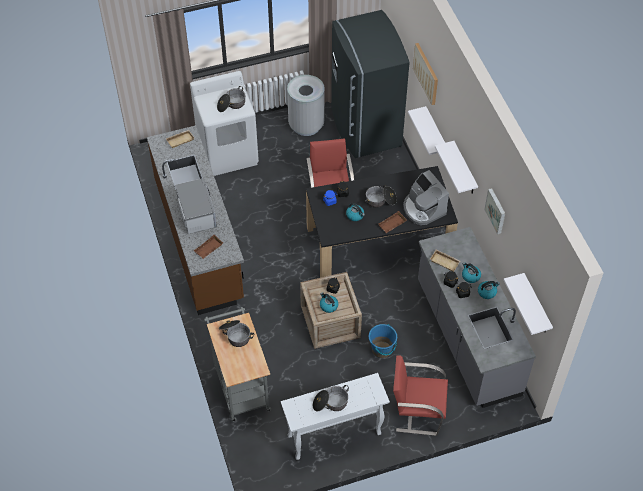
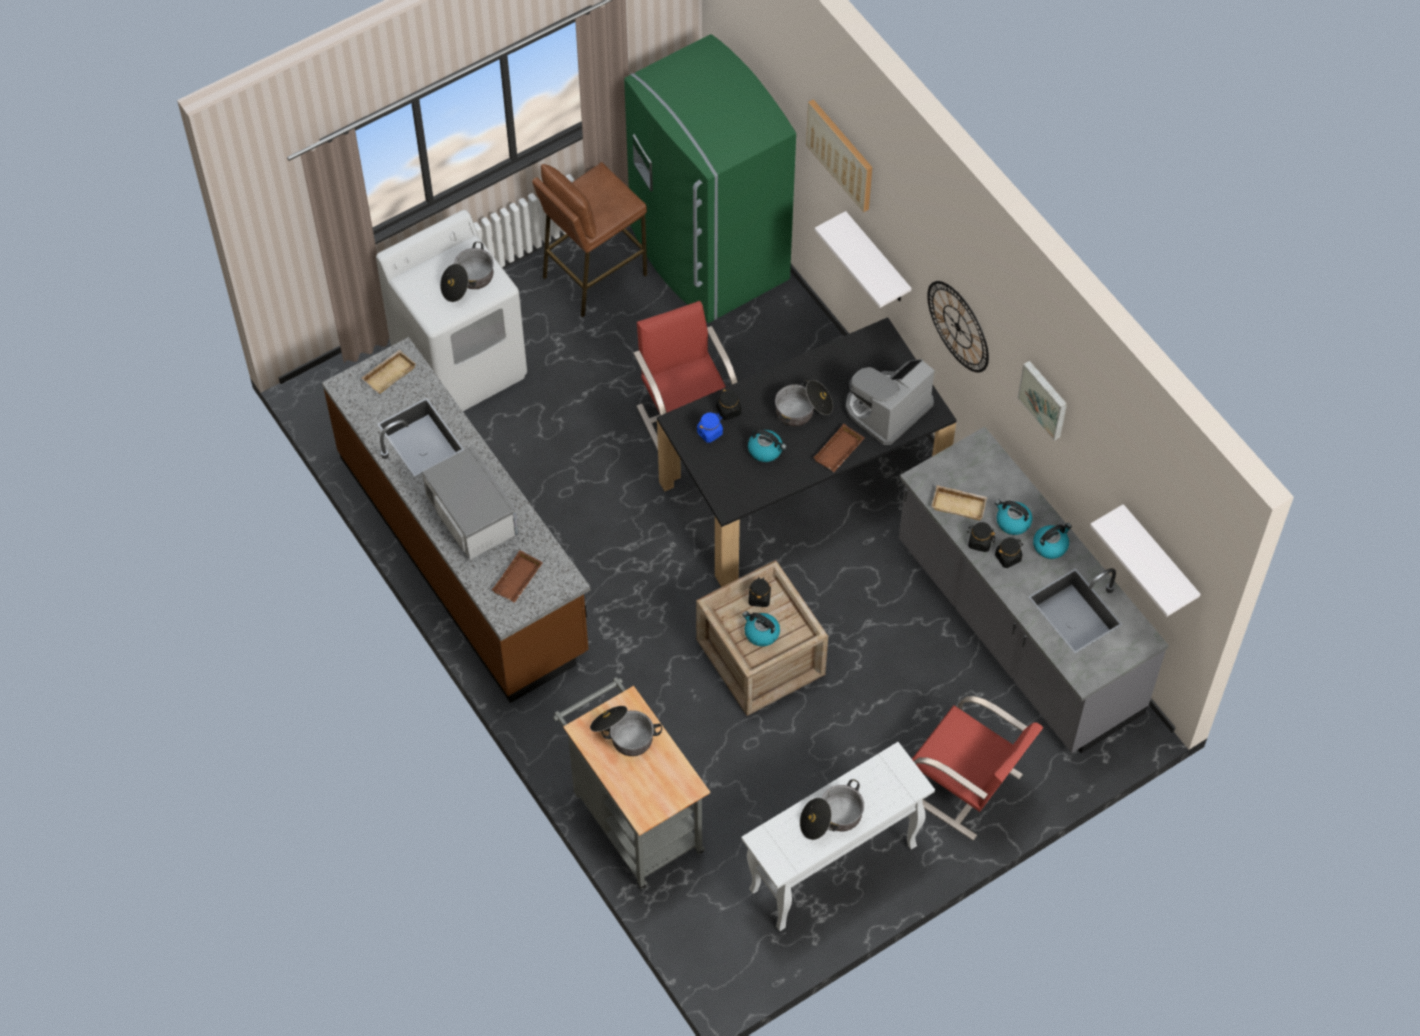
camera: 15 degrees left, 5 degrees up
grey trash can [287,75,325,136] -> brown stool [532,162,647,317]
grey fridge [331,10,410,158] -> green fridge [624,34,796,323]
blue bucket [369,324,397,358] -> none
red chair [393,355,448,436] -> red chair turned 135 degrees counterclockwise [912,696,1044,840]
coffee machine [403,170,449,225] -> coffee machine turned 90 degrees clockwise [845,359,935,445]
white shelf [435,141,478,194] -> wall clock [927,281,989,373]

